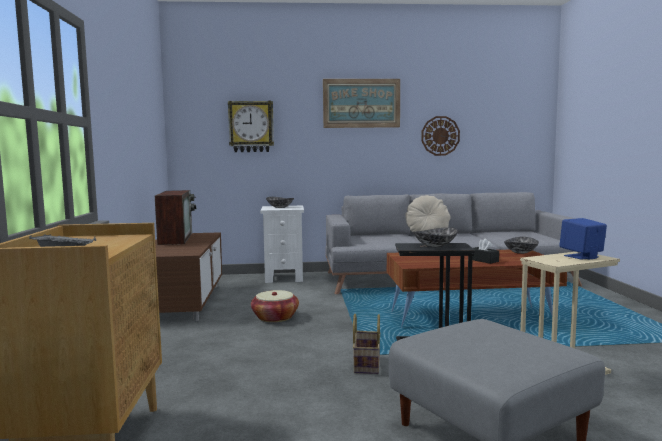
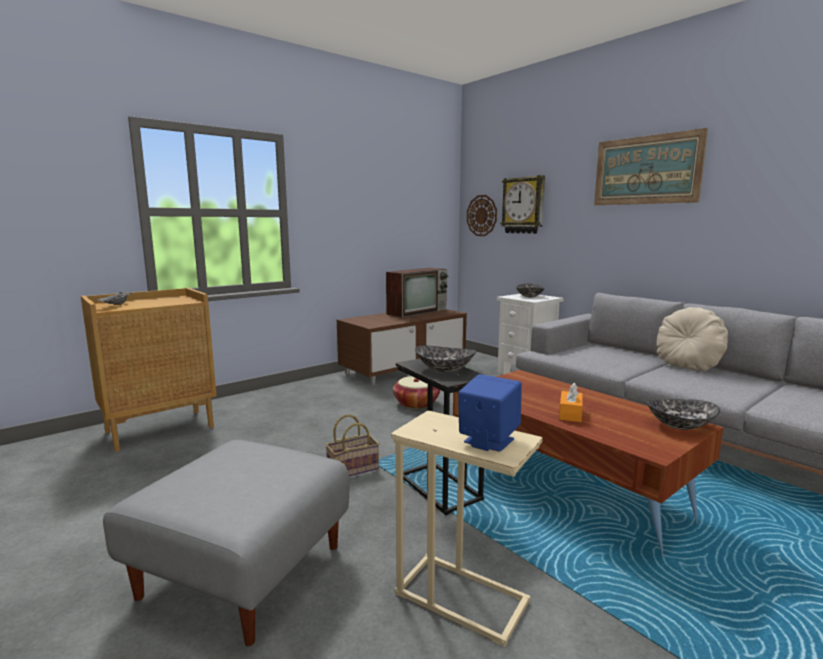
camera: 55 degrees right, 5 degrees up
wall clock [421,116,460,156] -> wall clock moved to [467,195,497,236]
black tissue box [472,239,499,264] -> orange tissue box [559,382,583,422]

